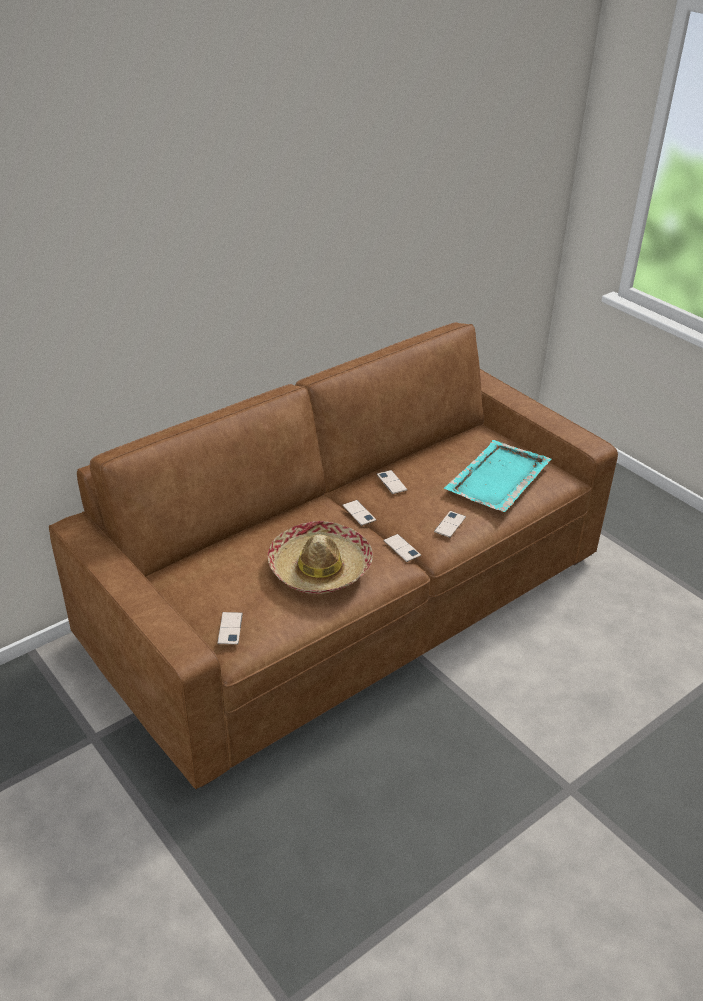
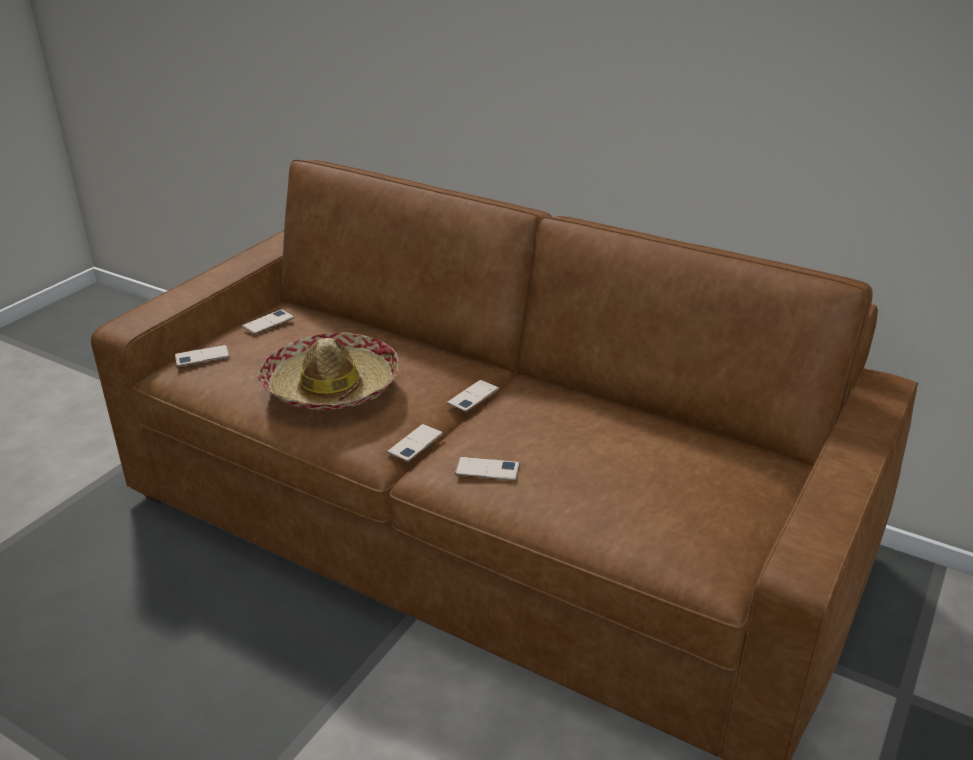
camera: 70 degrees right, 5 degrees down
phone [377,470,407,494] -> phone moved to [242,309,295,334]
turquoise tray [444,440,551,512] -> none

